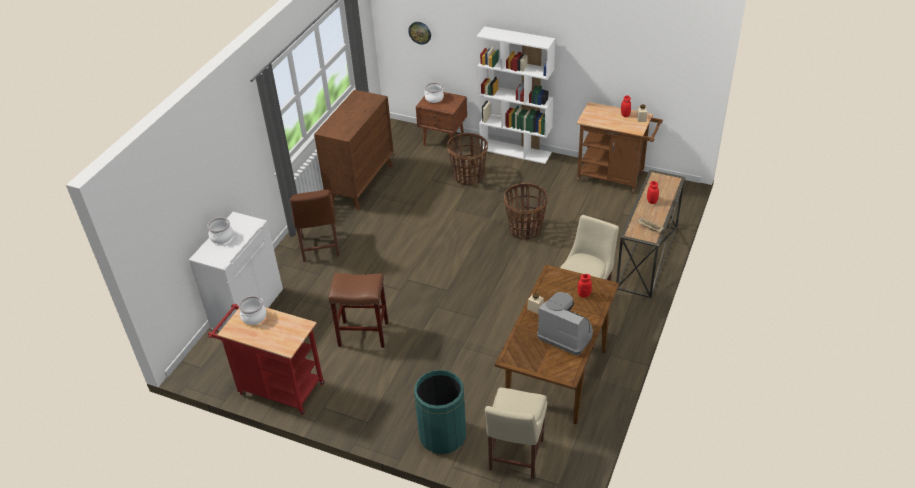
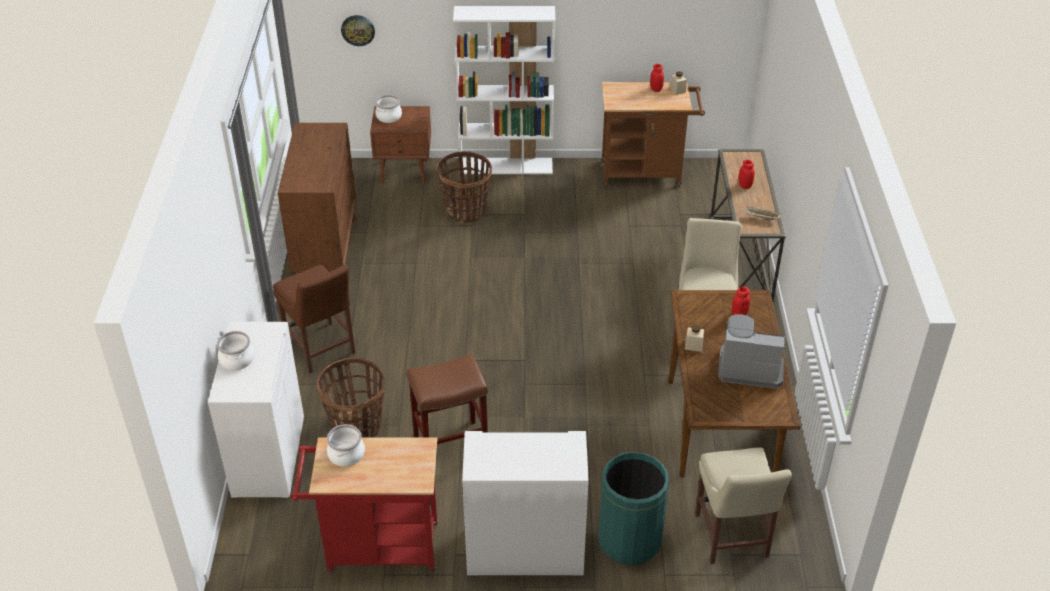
camera: 25 degrees left, 0 degrees up
basket [504,183,548,240] -> basket moved to [317,358,385,437]
none -> white cabinet [462,431,589,577]

